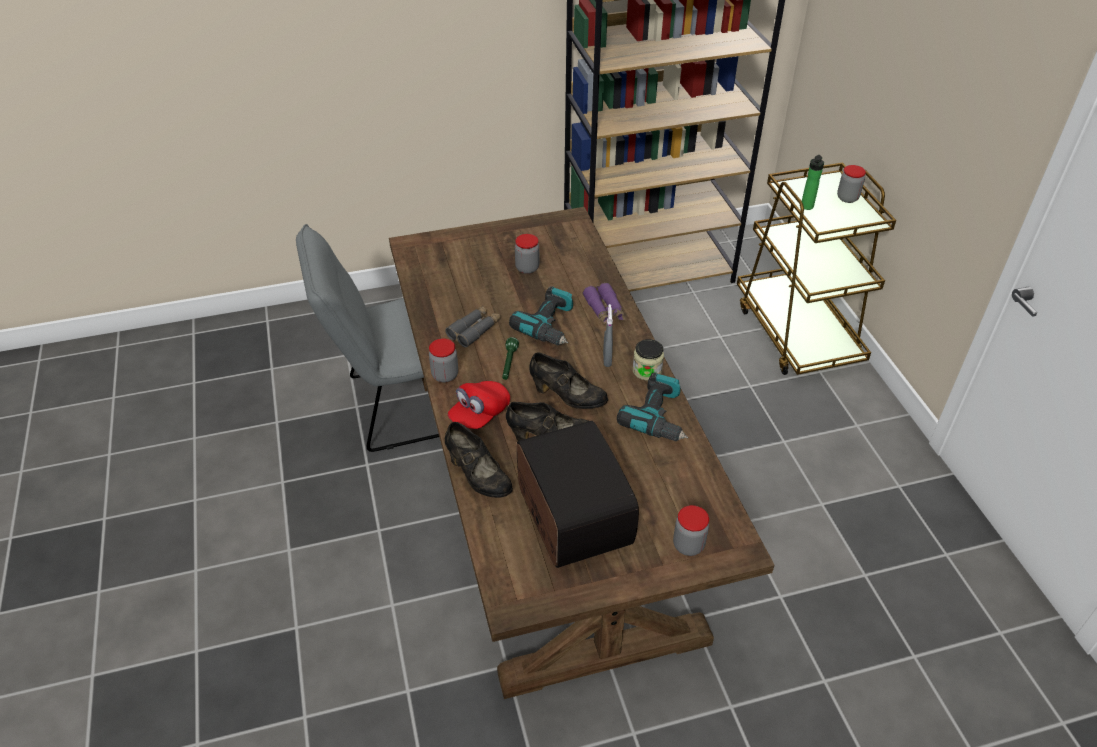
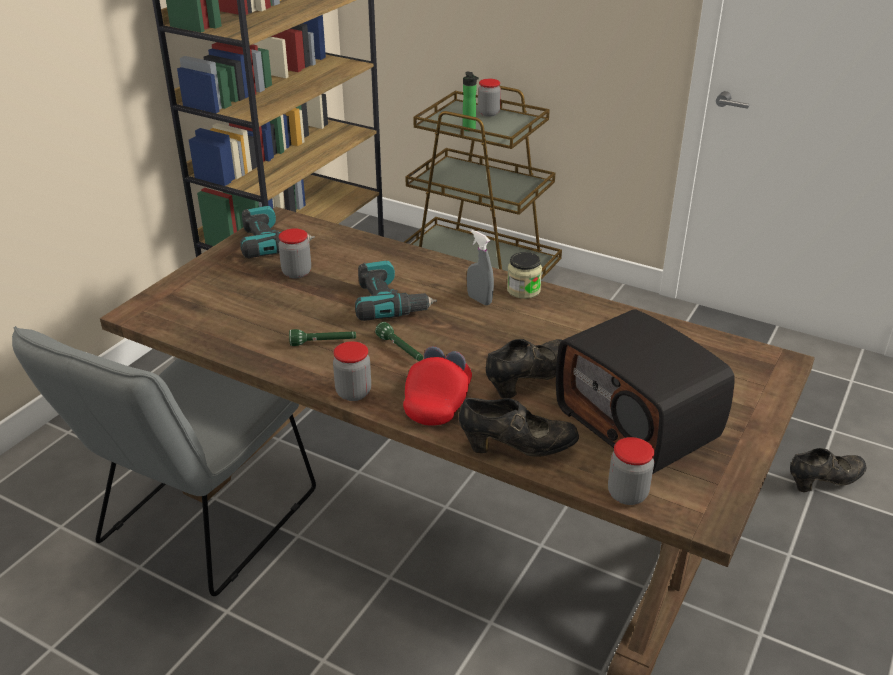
camera: 45 degrees left, 10 degrees down
grey binoculars [445,305,501,348] -> green flashlight [289,329,356,346]
red cap [448,381,510,429] -> red cap turned 150 degrees counterclockwise [403,346,472,426]
radio [517,421,639,568] -> radio turned 150 degrees counterclockwise [556,309,735,474]
black shoe [529,353,608,409] -> black shoe moved to [790,448,867,492]
purple binoculars [583,283,626,325] -> none
power drill [617,373,688,441] -> power drill moved to [240,206,315,258]
jar [673,505,709,556] -> jar moved to [608,437,654,505]

